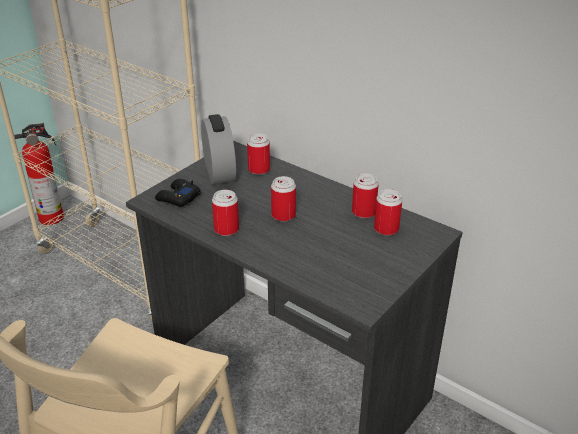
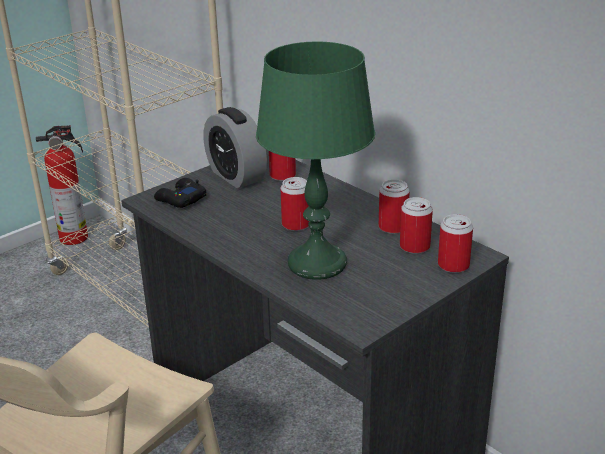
camera: 10 degrees right, 5 degrees down
alarm clock [201,114,236,184] -> alarm clock turned 150 degrees clockwise [203,107,267,189]
can [212,190,239,236] -> can moved to [438,214,473,273]
none -> green table lamp [256,41,375,280]

